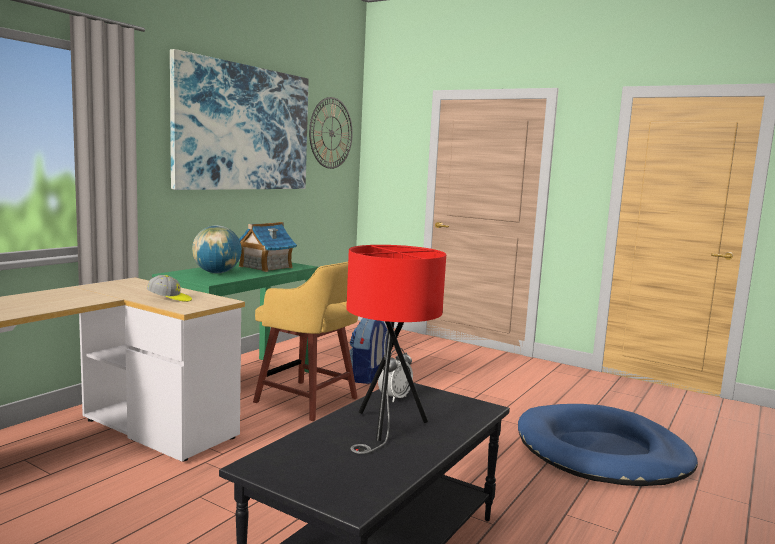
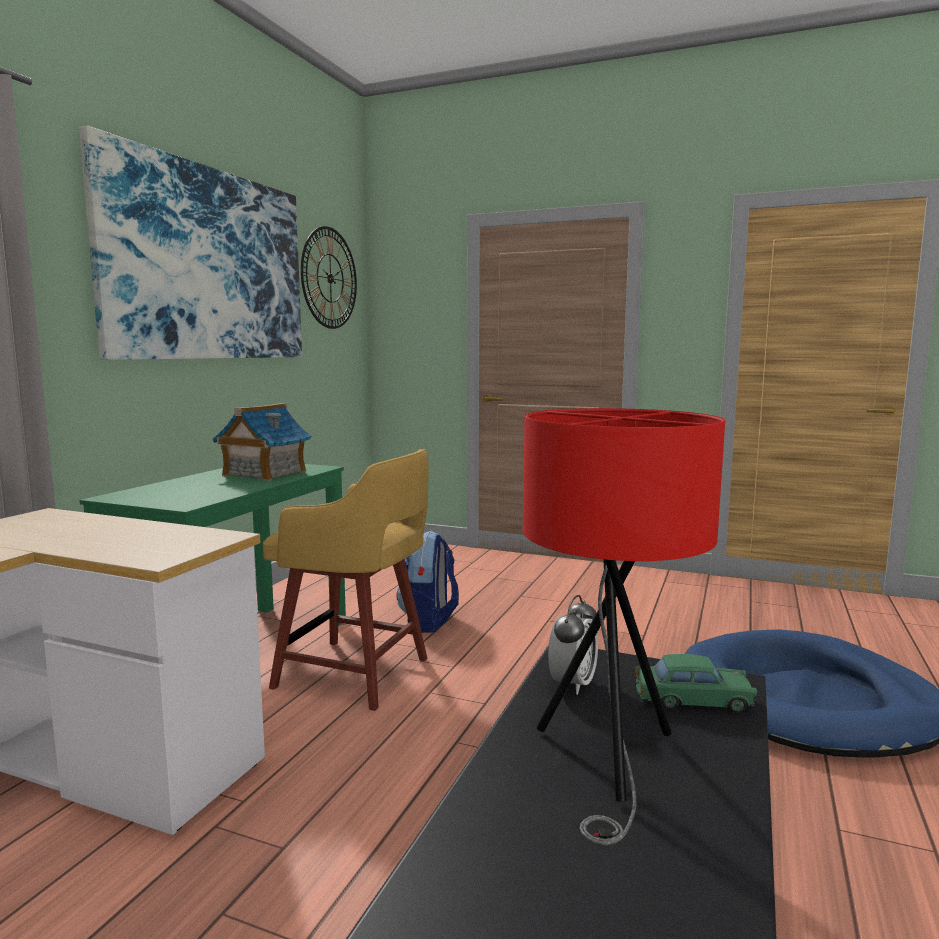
camera: 10 degrees left, 0 degrees up
cap [147,275,192,302] -> none
globe [192,225,242,273] -> none
none -> green toy car [635,654,757,713]

